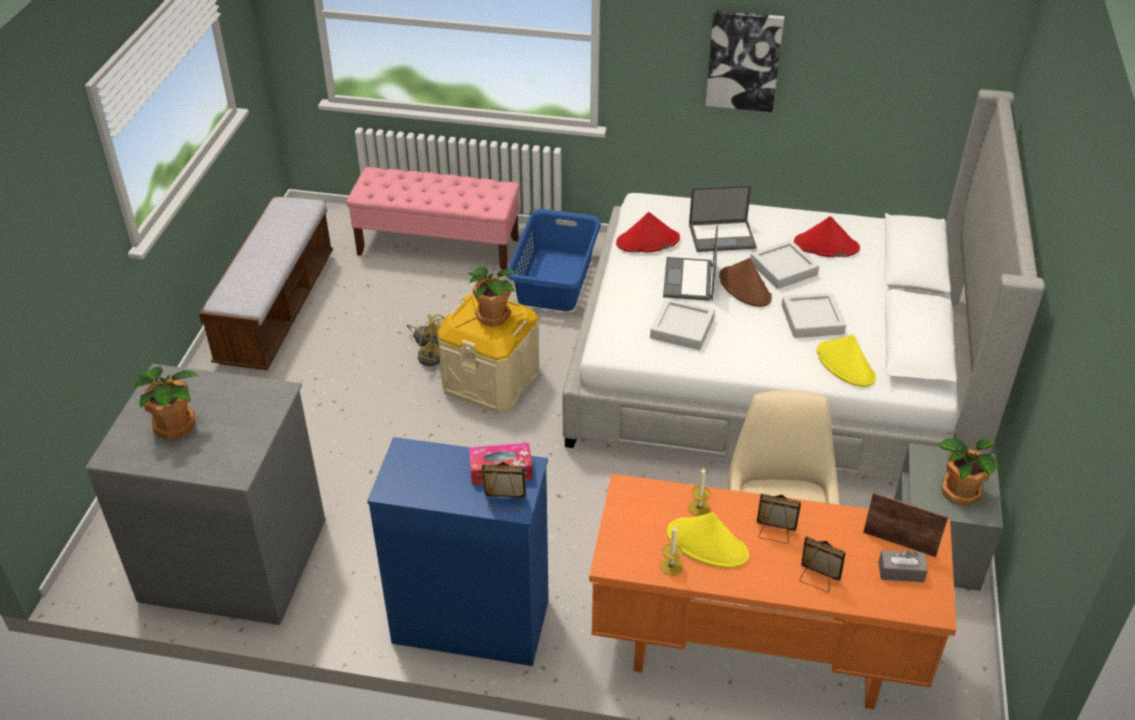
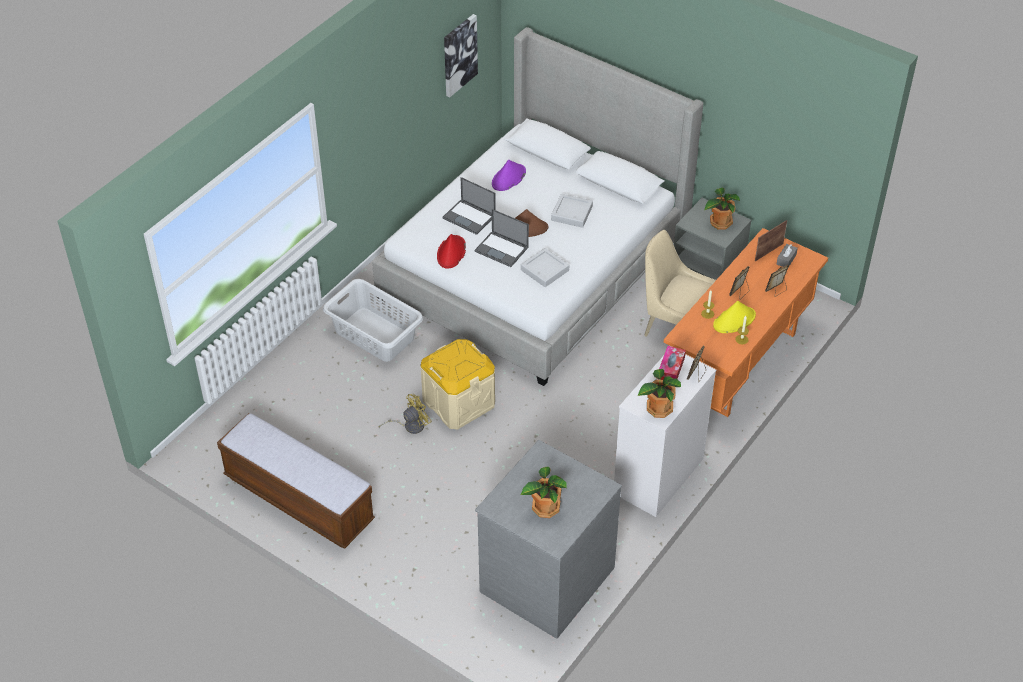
camera: 65 degrees left, 5 degrees up
pink bench [346,167,520,270] -> none
blue dresser [367,437,549,666] -> white dresser [614,354,716,517]
potted plant [468,267,516,327] -> potted plant moved to [638,369,681,418]
blue laundry basket [506,209,601,311] -> grey laundry basket [323,279,423,362]
laptop [689,185,757,252] -> laptop turned 105 degrees clockwise [442,177,496,235]
picture [706,10,785,112] -> picture moved to [444,14,478,98]
grey tray [750,240,819,289] -> none
red hat [794,216,860,257] -> purple hat [492,160,526,191]
yellow hat [817,335,876,387] -> none

